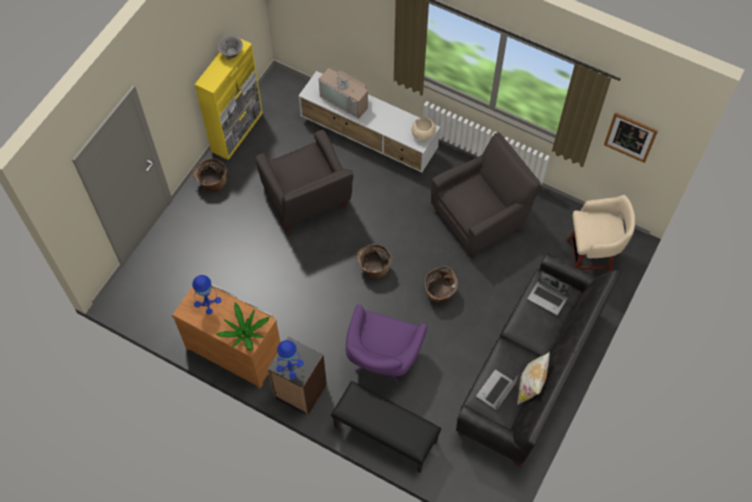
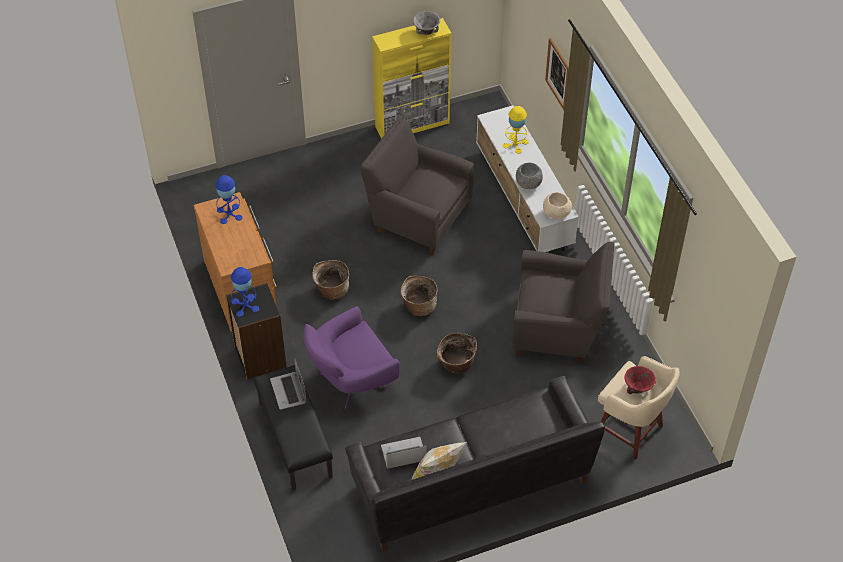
camera: 40 degrees right, 10 degrees down
basket [193,158,227,192] -> basket moved to [312,260,349,300]
potted plant [216,302,270,351] -> none
grey armchair [255,130,353,232] -> grey armchair turned 105 degrees clockwise [361,116,475,255]
television [319,62,368,119] -> yellow table lamp [502,106,529,154]
laptop [527,271,572,315] -> laptop moved to [270,357,306,410]
picture [604,112,658,163] -> picture moved to [545,38,569,110]
none -> grey bowl [516,163,543,189]
none -> red bowl [624,366,656,394]

